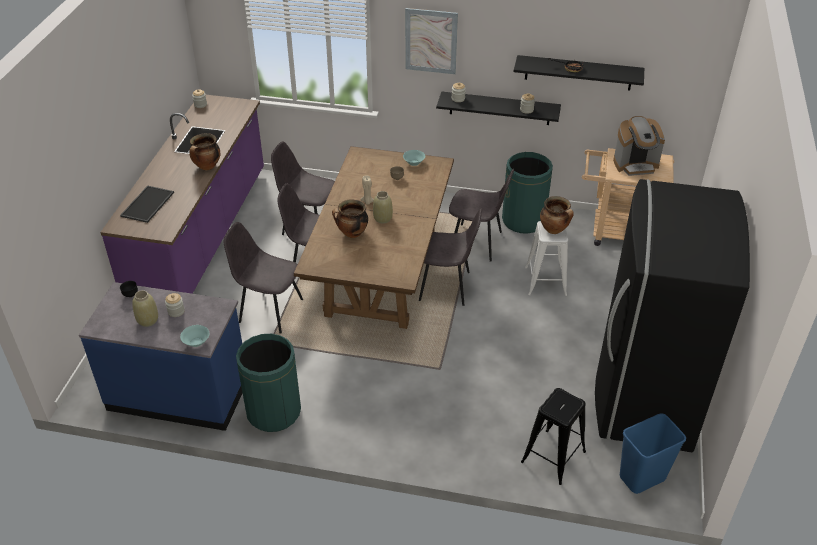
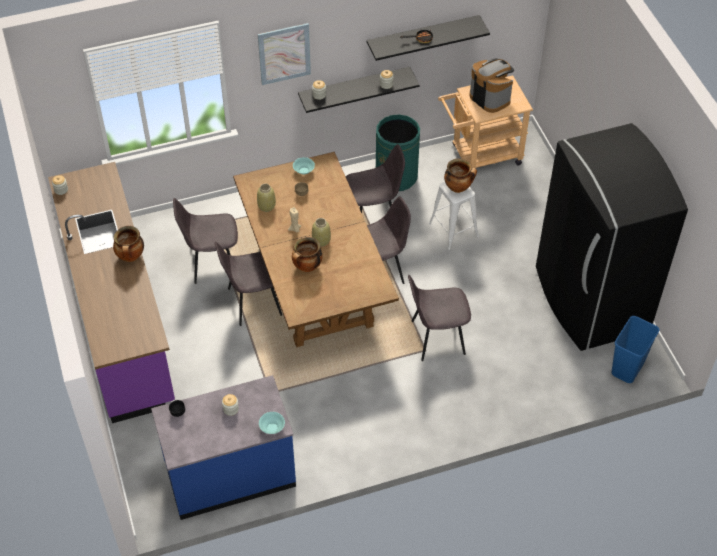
camera: 30 degrees left, 10 degrees up
tray [120,185,174,223] -> none
beige vase [132,290,158,327] -> beige vase moved to [257,184,276,212]
grey chair [224,222,303,334] -> grey chair moved to [408,275,471,361]
green trash can [236,334,301,432] -> none
black stool [521,388,586,485] -> none
coffee machine [613,116,665,176] -> coffee machine turned 90 degrees counterclockwise [470,58,514,113]

